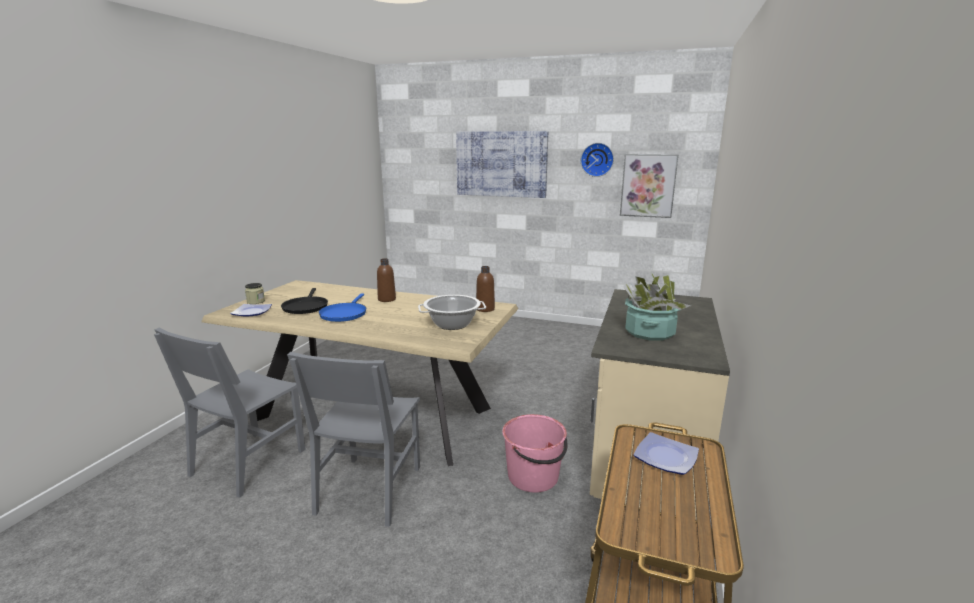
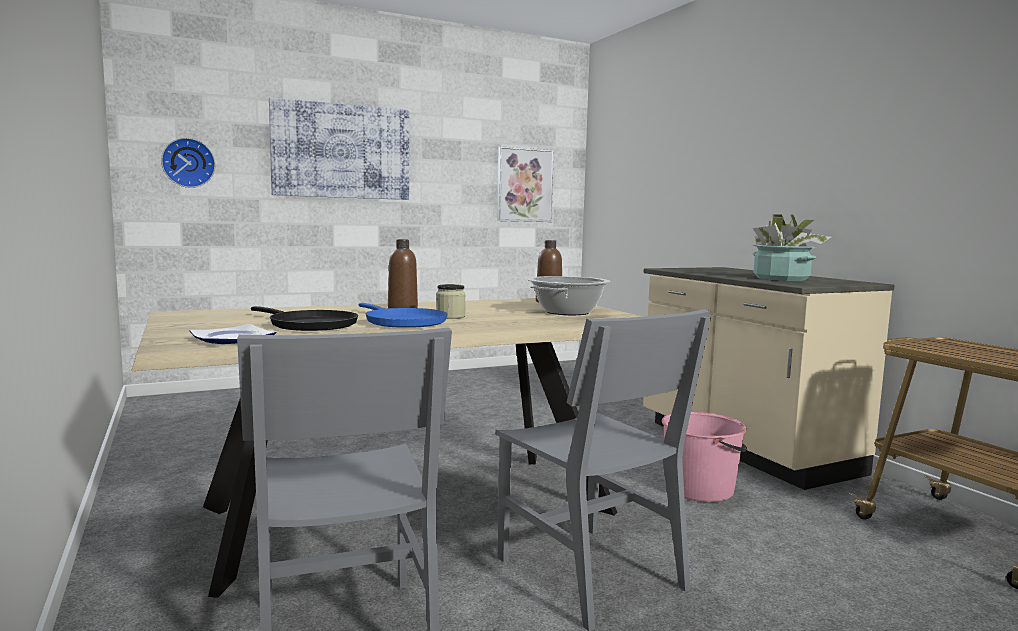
camera: 45 degrees left, 10 degrees down
jar [245,283,265,304] -> jar moved to [436,284,466,319]
wall clock [581,143,614,177] -> wall clock moved to [161,138,215,188]
plate [633,432,699,475] -> none

